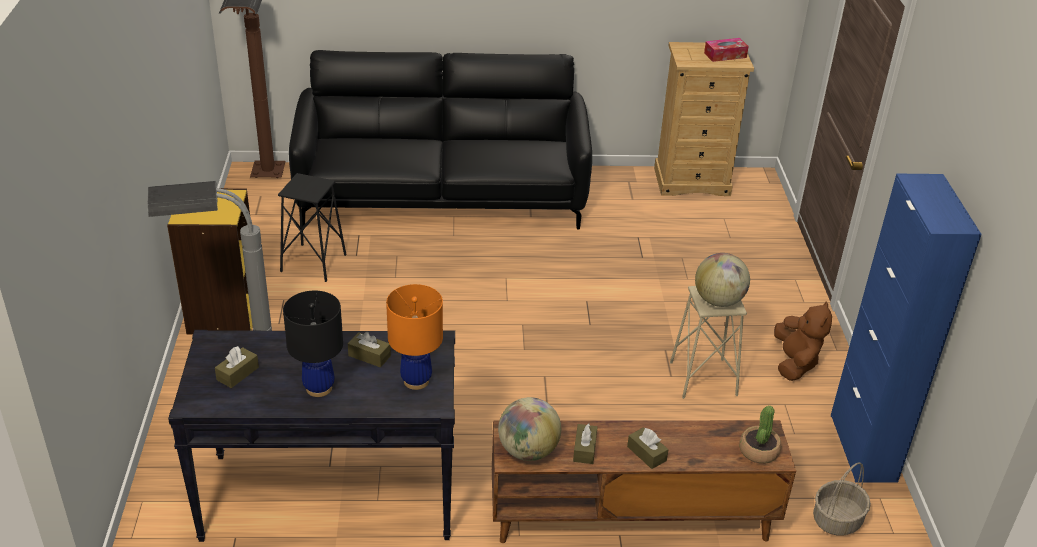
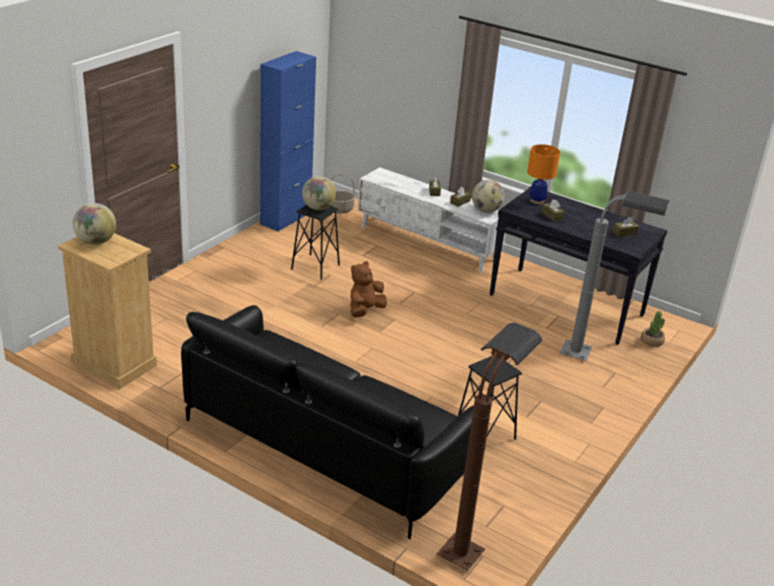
camera: 145 degrees left, 5 degrees down
yellow bookcase [167,188,253,334] -> none
black table lamp [283,291,343,397] -> none
brown tv stand [492,420,796,543] -> white tv stand [358,167,506,273]
beige stool [670,286,747,399] -> black stool [291,205,340,280]
tissue box [704,38,749,62] -> globe [73,203,116,245]
potted plant [740,406,781,464] -> potted plant moved to [641,311,665,347]
brown plush toy [774,301,832,381] -> brown plush toy moved to [350,261,387,317]

